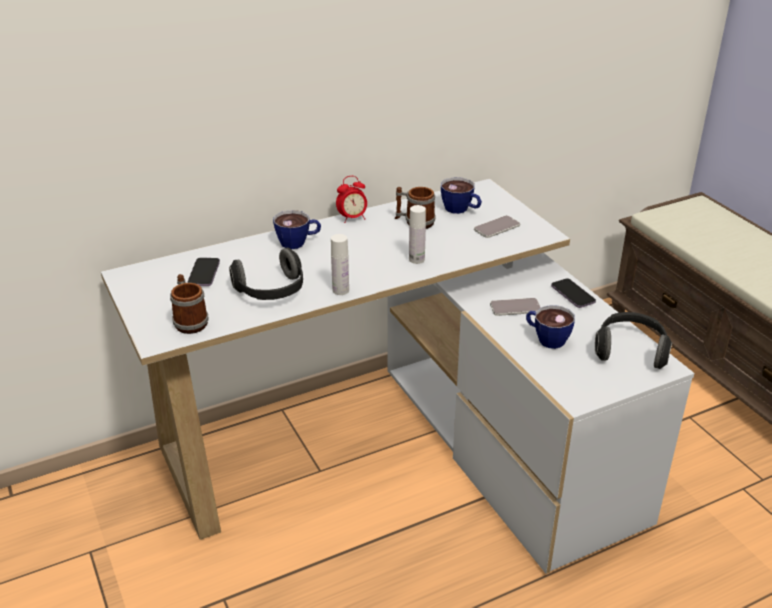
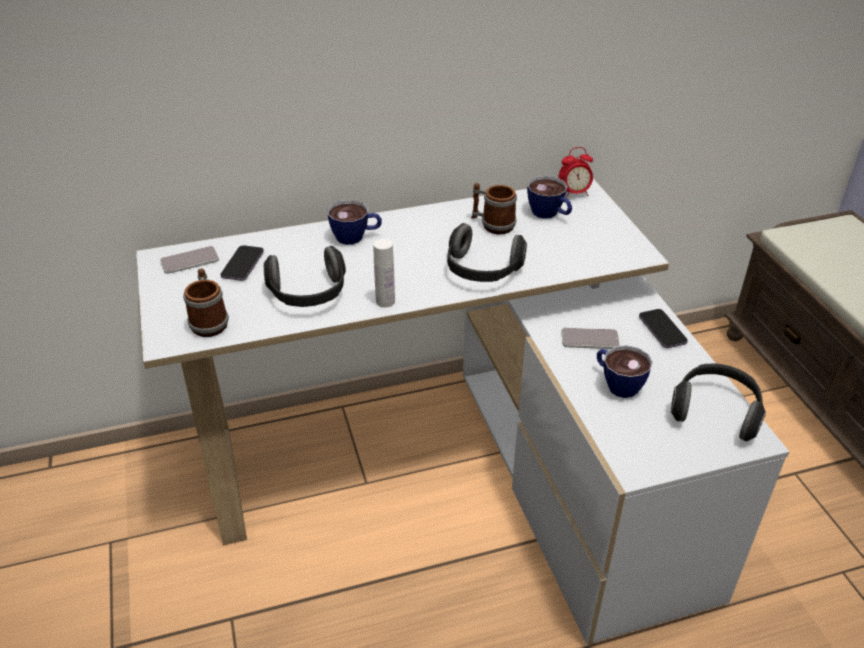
camera: 10 degrees right, 5 degrees up
alarm clock [336,176,367,223] -> alarm clock moved to [558,147,593,198]
white bottle [409,205,426,264] -> headphones [447,223,527,282]
phone [474,215,520,238] -> phone moved to [160,246,219,274]

